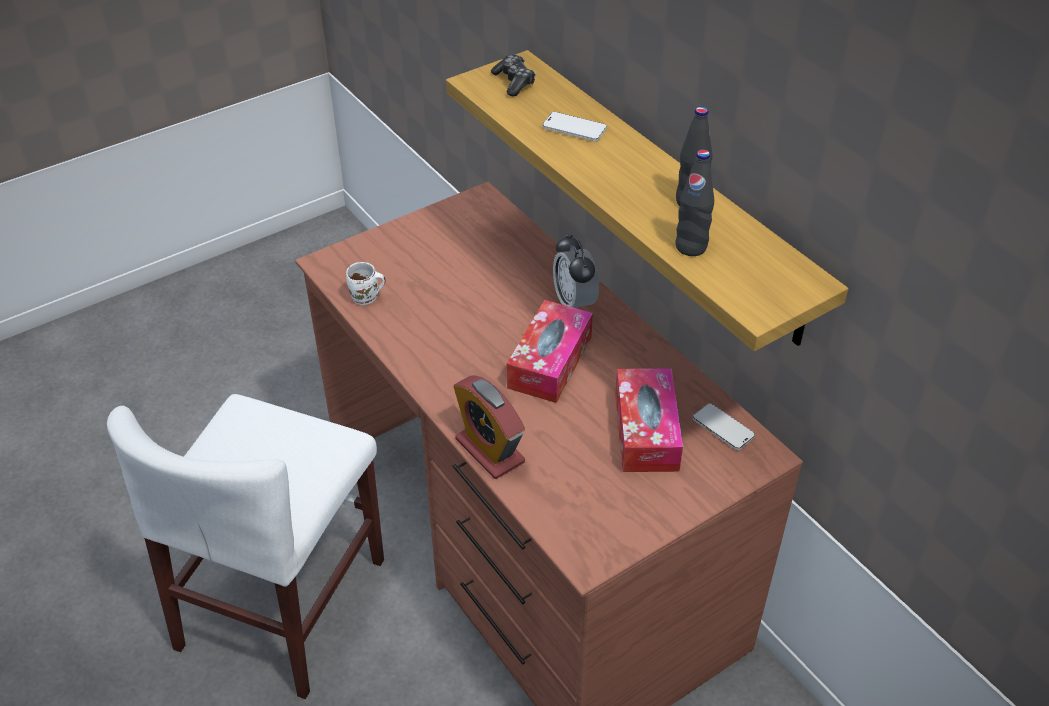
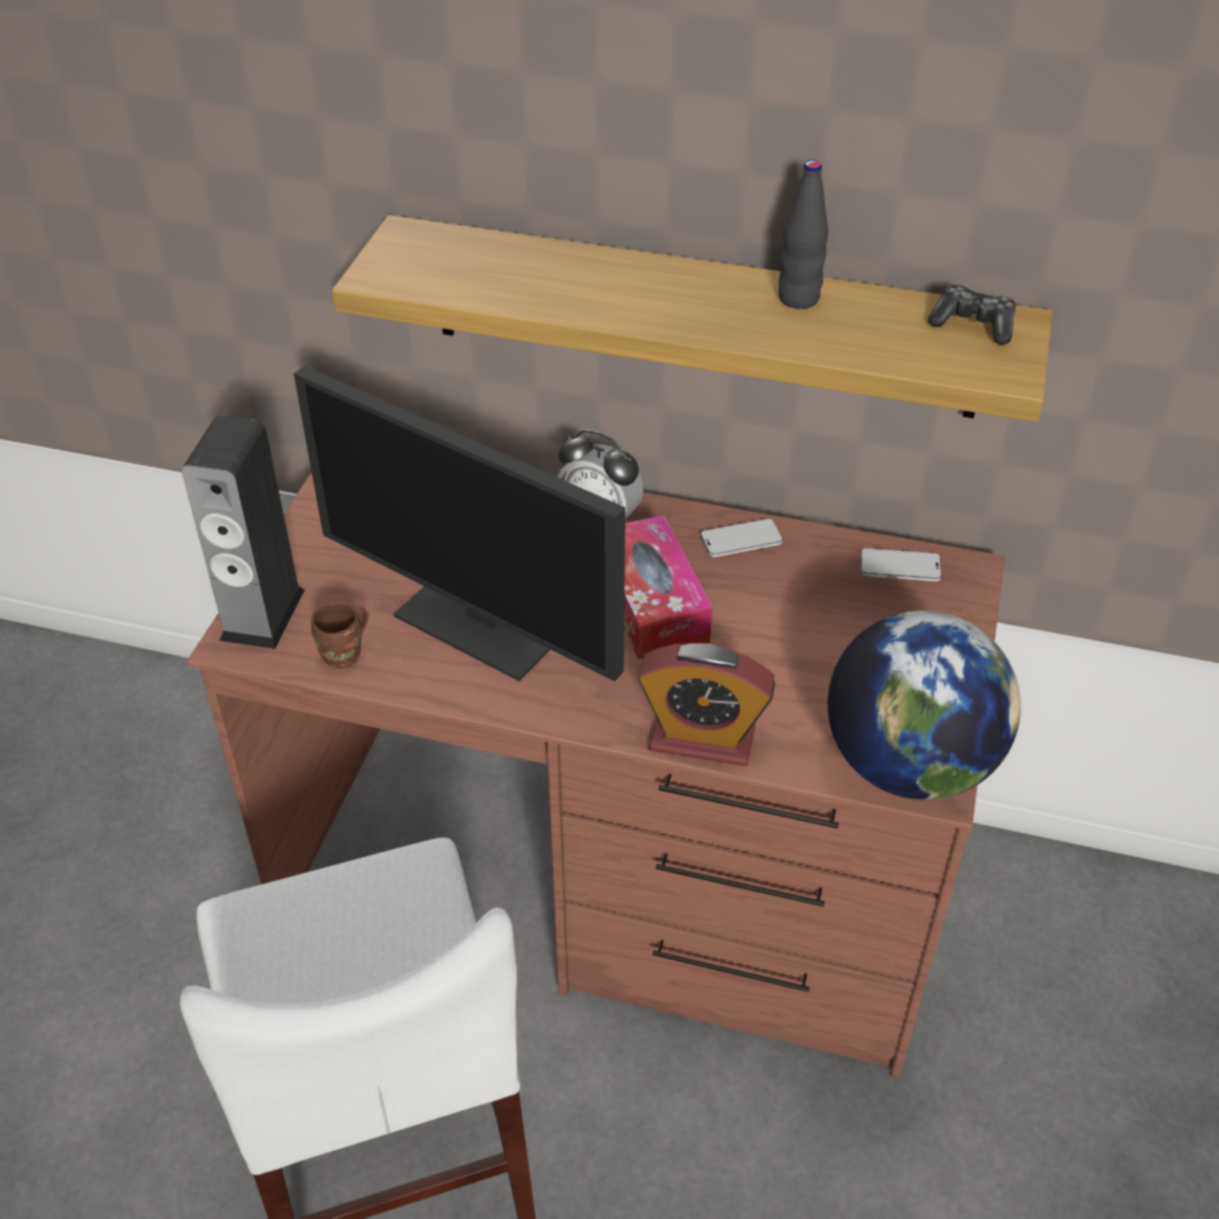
camera: 40 degrees left, 0 degrees up
white mug [346,262,386,305] -> brown mug [311,601,368,668]
game controller [491,54,536,96] -> game controller moved to [928,285,1016,345]
phone [543,112,607,141] -> phone moved to [700,518,783,557]
tissue box [615,368,683,472] -> none
black bottle [676,150,714,256] -> none
none -> speaker [182,415,305,649]
none -> monitor [294,366,625,681]
none -> globe [828,611,1021,800]

